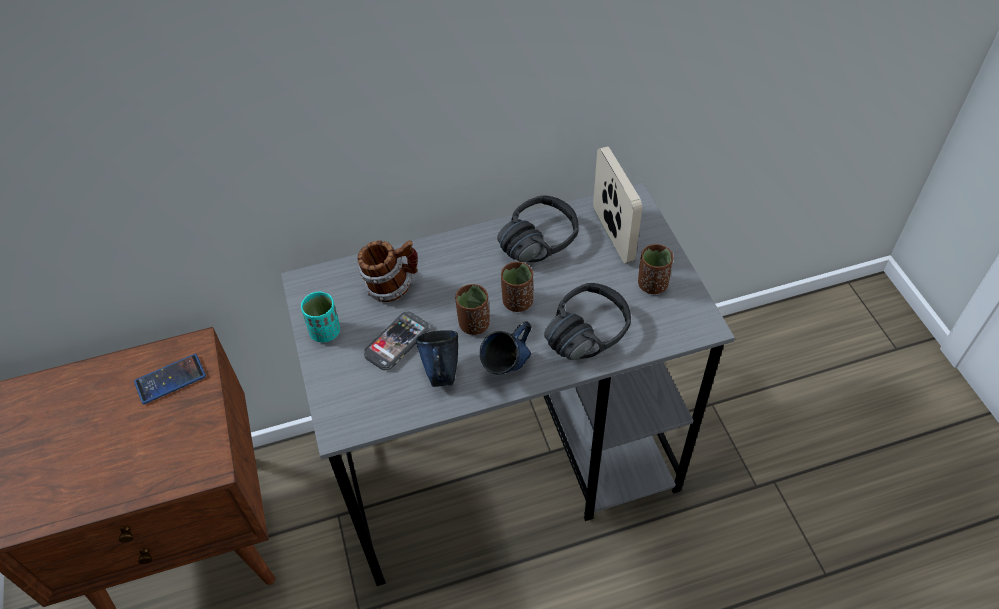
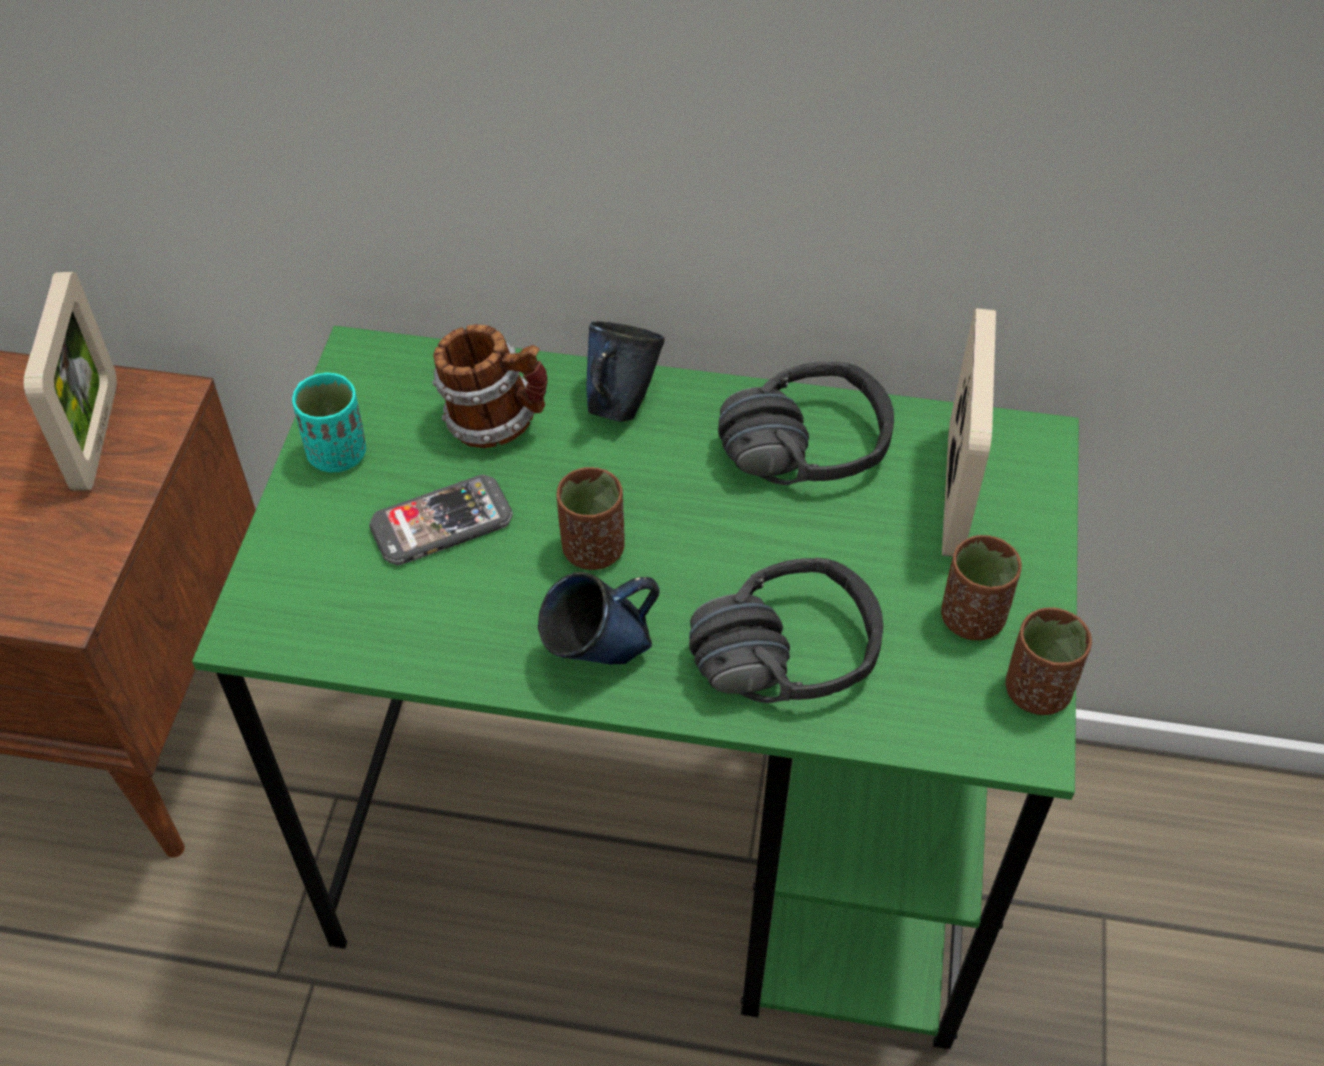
camera: 25 degrees right, 0 degrees up
phone [134,354,206,404] -> picture frame [24,272,117,491]
grey desk [281,183,735,586] -> green desk [192,326,1079,1050]
blue mug [416,330,458,387] -> blue mug moved to [586,321,665,422]
brown cup [501,262,533,312] -> brown cup moved to [1005,607,1092,715]

